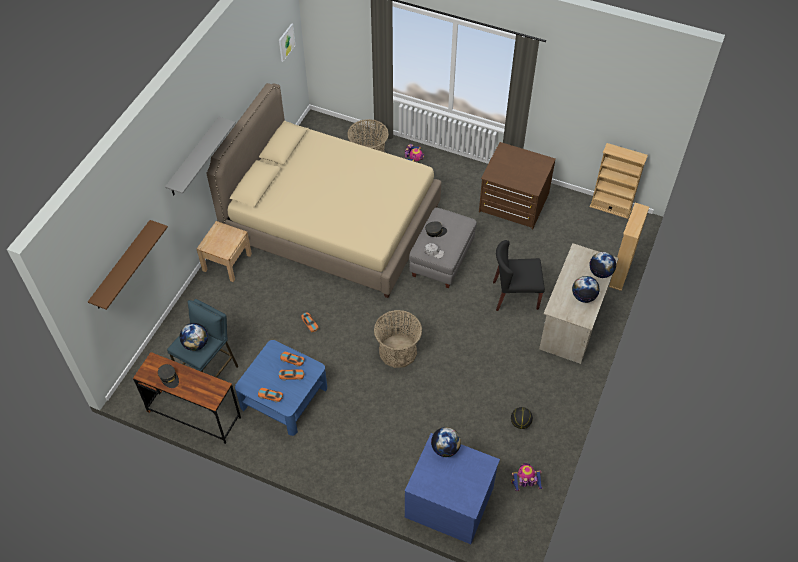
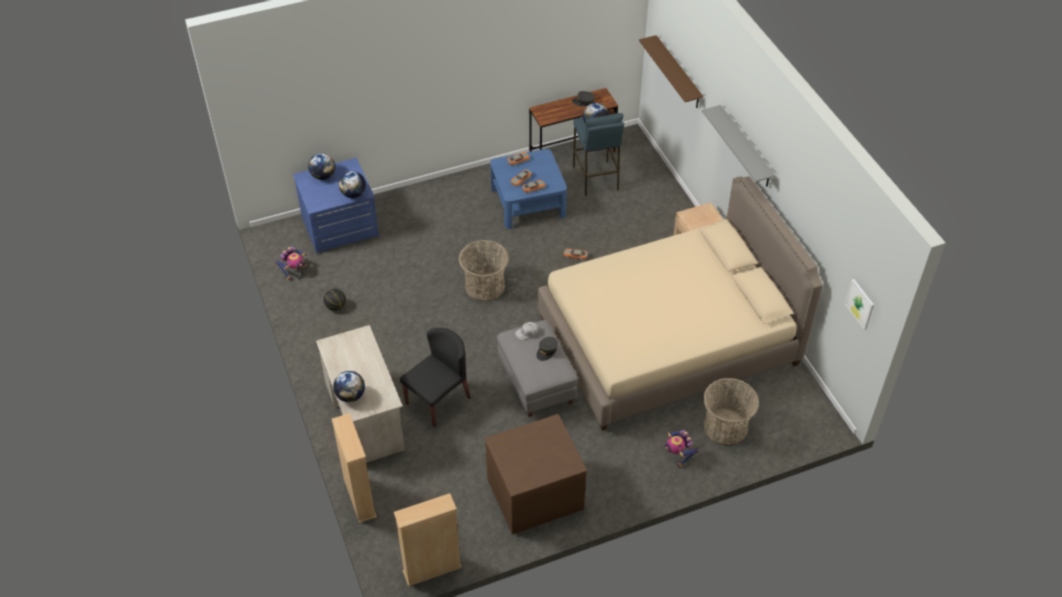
camera: 135 degrees right, 5 degrees down
globe [572,276,600,303] -> globe moved to [308,153,335,180]

